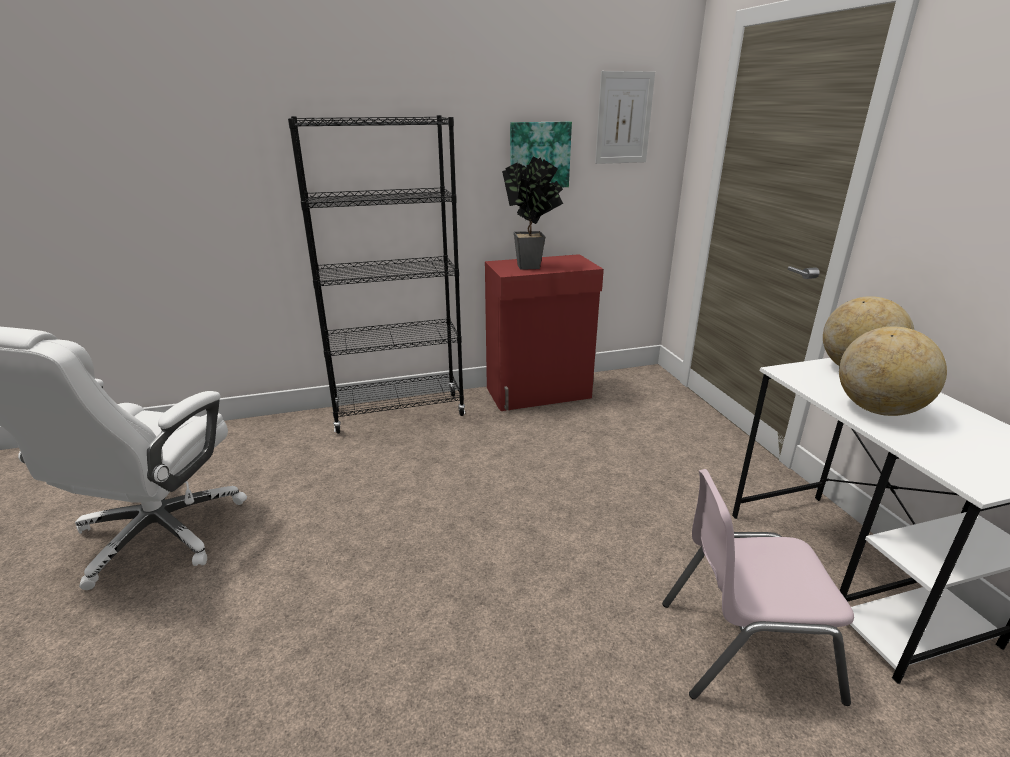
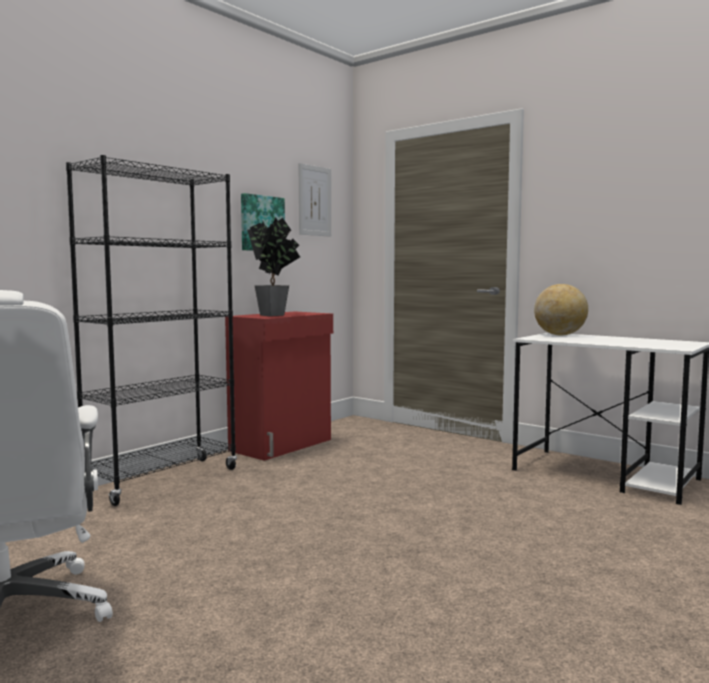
camera: 35 degrees left, 20 degrees down
pink chair [662,469,854,706] -> none
globe [839,326,947,416] -> none

